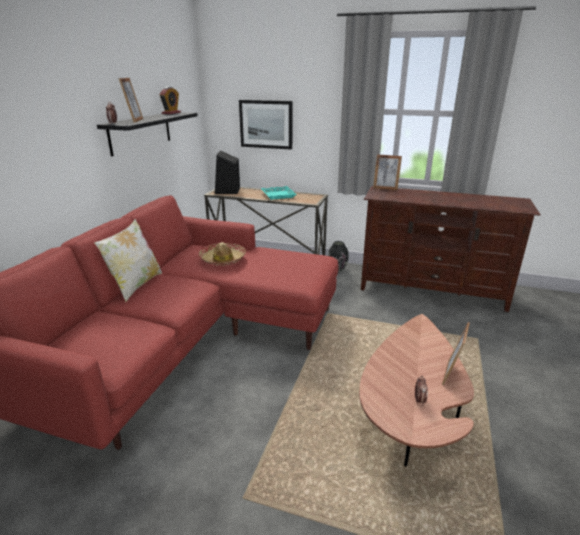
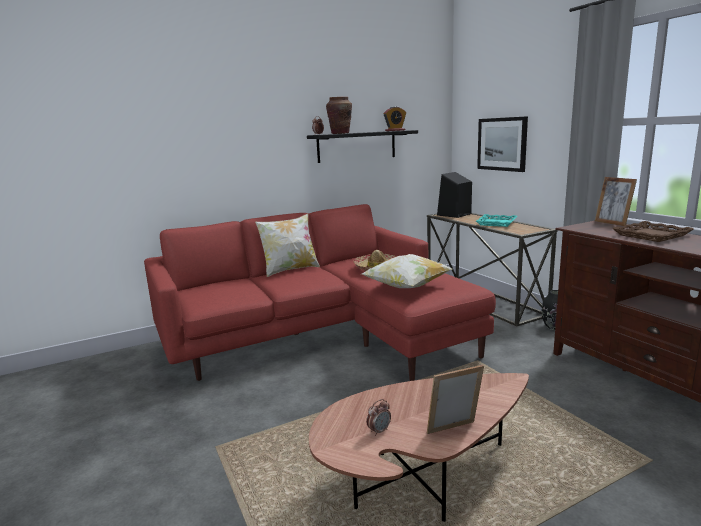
camera: 45 degrees right, 10 degrees down
picture frame [119,78,143,123] -> brown vase [326,97,352,134]
none -> pillow [362,254,452,288]
none -> brown tray [612,221,694,242]

